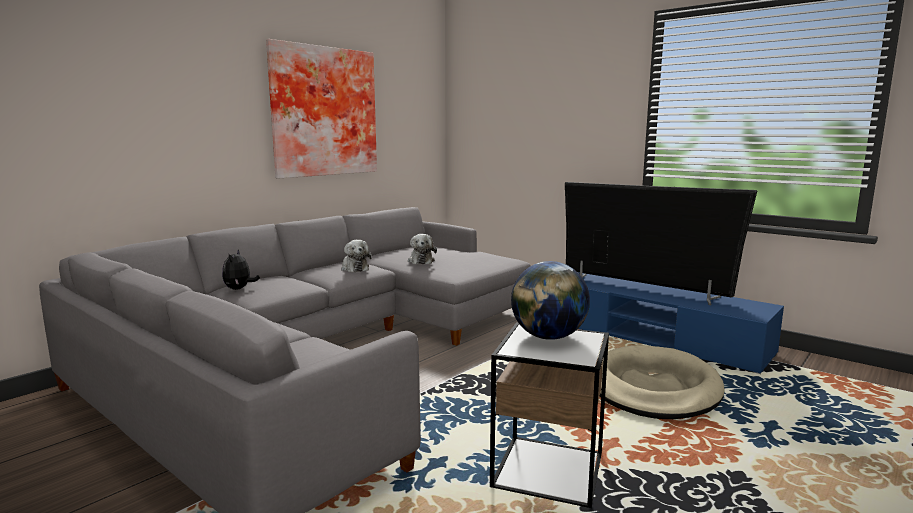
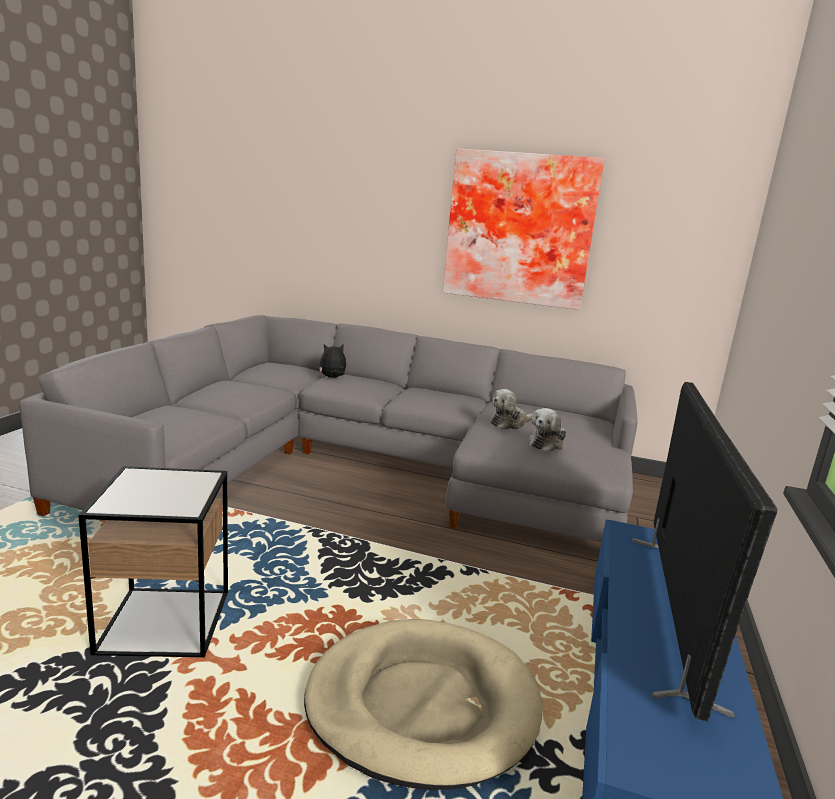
camera: 65 degrees right, 5 degrees up
plush toy [341,240,372,272] -> plush toy moved to [529,408,566,452]
globe [511,261,590,340] -> none

